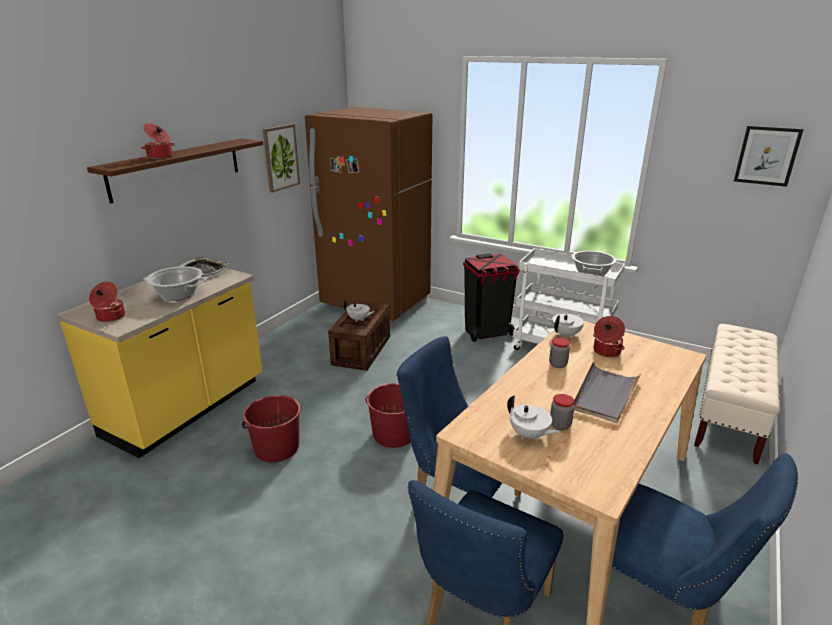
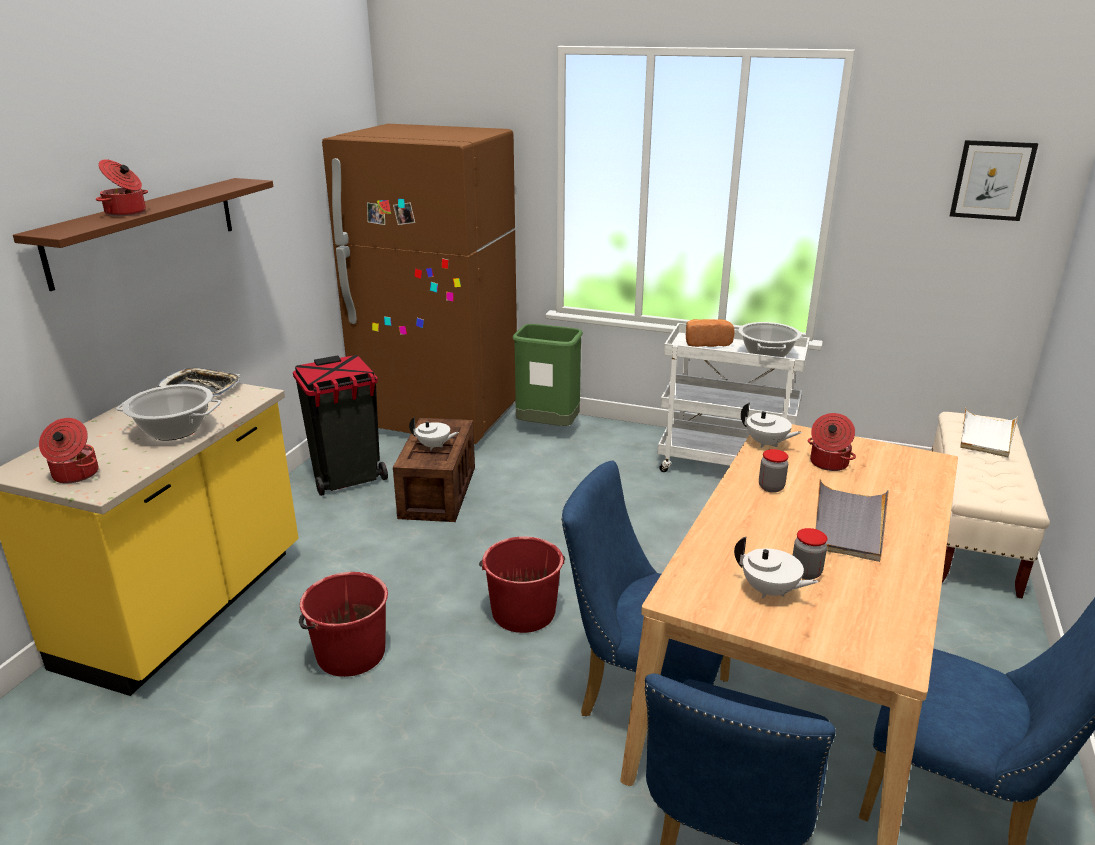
camera: 10 degrees left, 0 degrees up
picture [263,124,300,193] -> none
black trash can [463,253,520,342] -> black trash can moved to [293,355,388,496]
white teapot [552,313,584,338] -> white teapot turned 90 degrees clockwise [741,402,802,448]
none -> green trash can [513,324,583,426]
none -> bread [686,319,734,347]
none -> white tray [960,407,1018,457]

